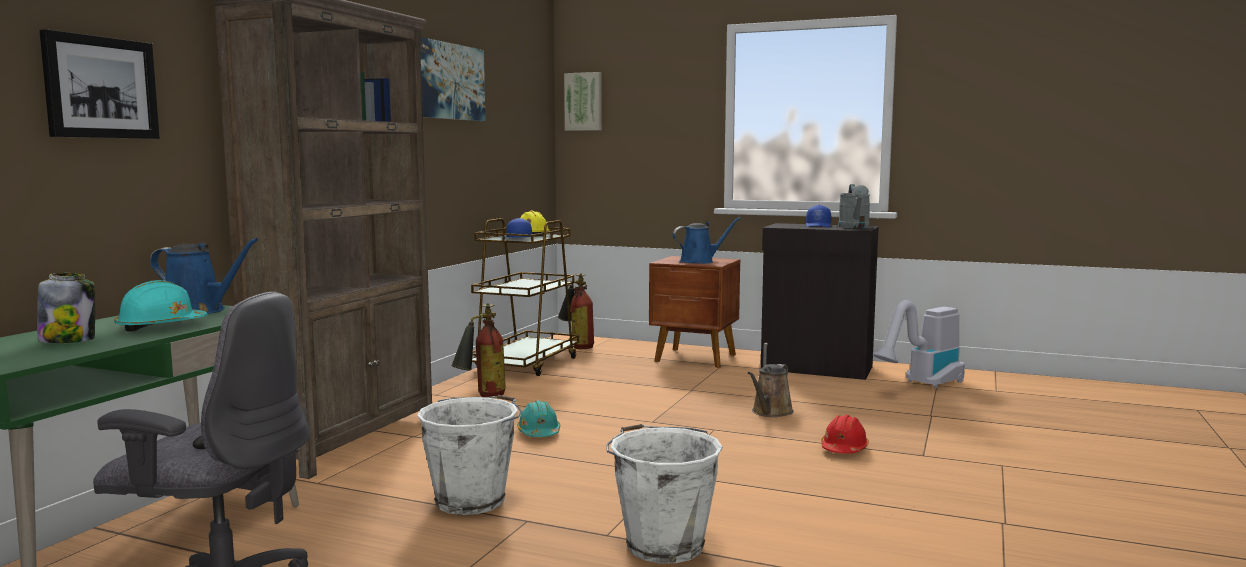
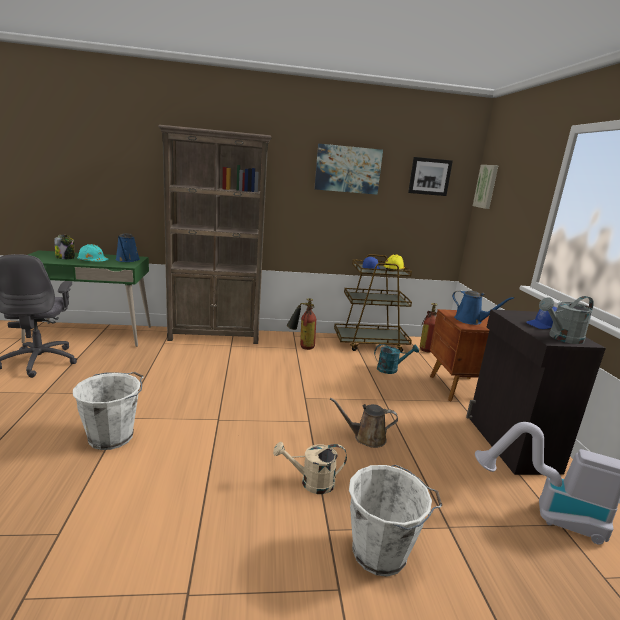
camera: 60 degrees right, 10 degrees up
picture [39,29,160,139] -> picture moved to [408,157,453,196]
white bucket [417,395,522,515] -> white bucket moved to [349,465,442,577]
turquoise hard hat [517,400,560,437] -> none
red hard hat [821,415,869,454] -> beige watering can [273,442,347,494]
none -> turquoise watering can [374,344,419,374]

